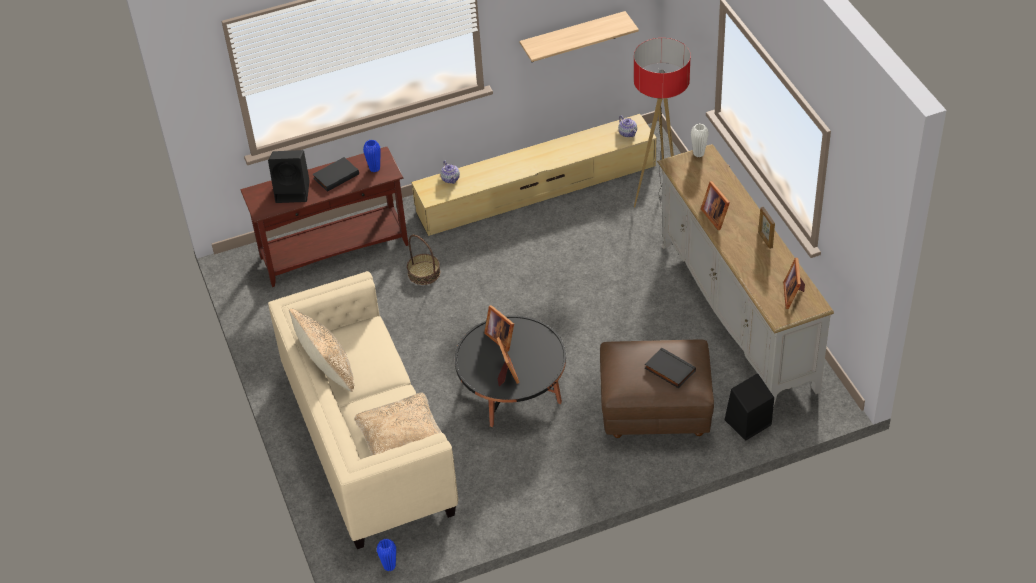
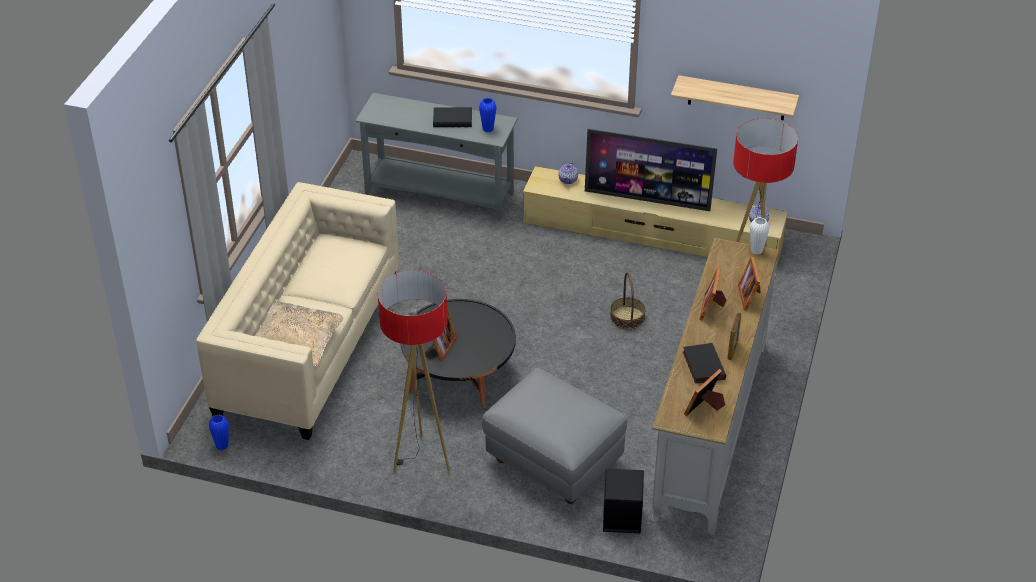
camera: 35 degrees right, 5 degrees down
brown console table [240,147,408,287] -> grey console table [355,93,518,221]
black speaker [268,150,310,203] -> none
beige pillow [289,308,354,392] -> none
basket [407,235,440,285] -> basket moved to [610,272,646,329]
picture frame [484,305,514,352] -> picture frame moved to [738,257,760,310]
brown ottoman [600,340,714,438] -> grey ottoman [482,367,627,504]
black book [645,348,696,388] -> black book moved to [683,343,726,384]
none -> floor lamp [378,270,450,473]
none -> television [585,129,717,211]

